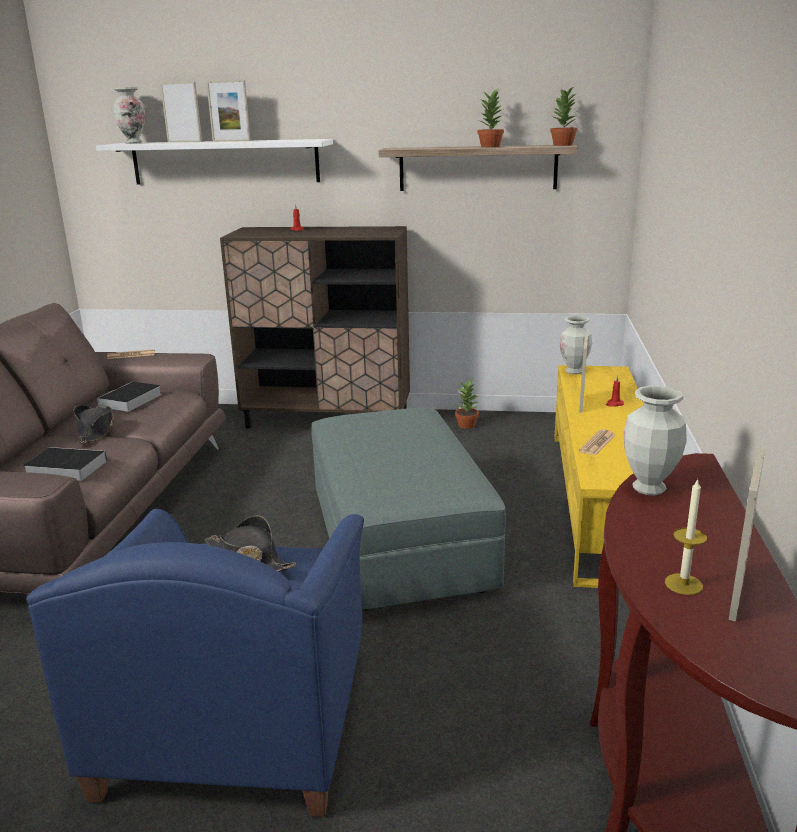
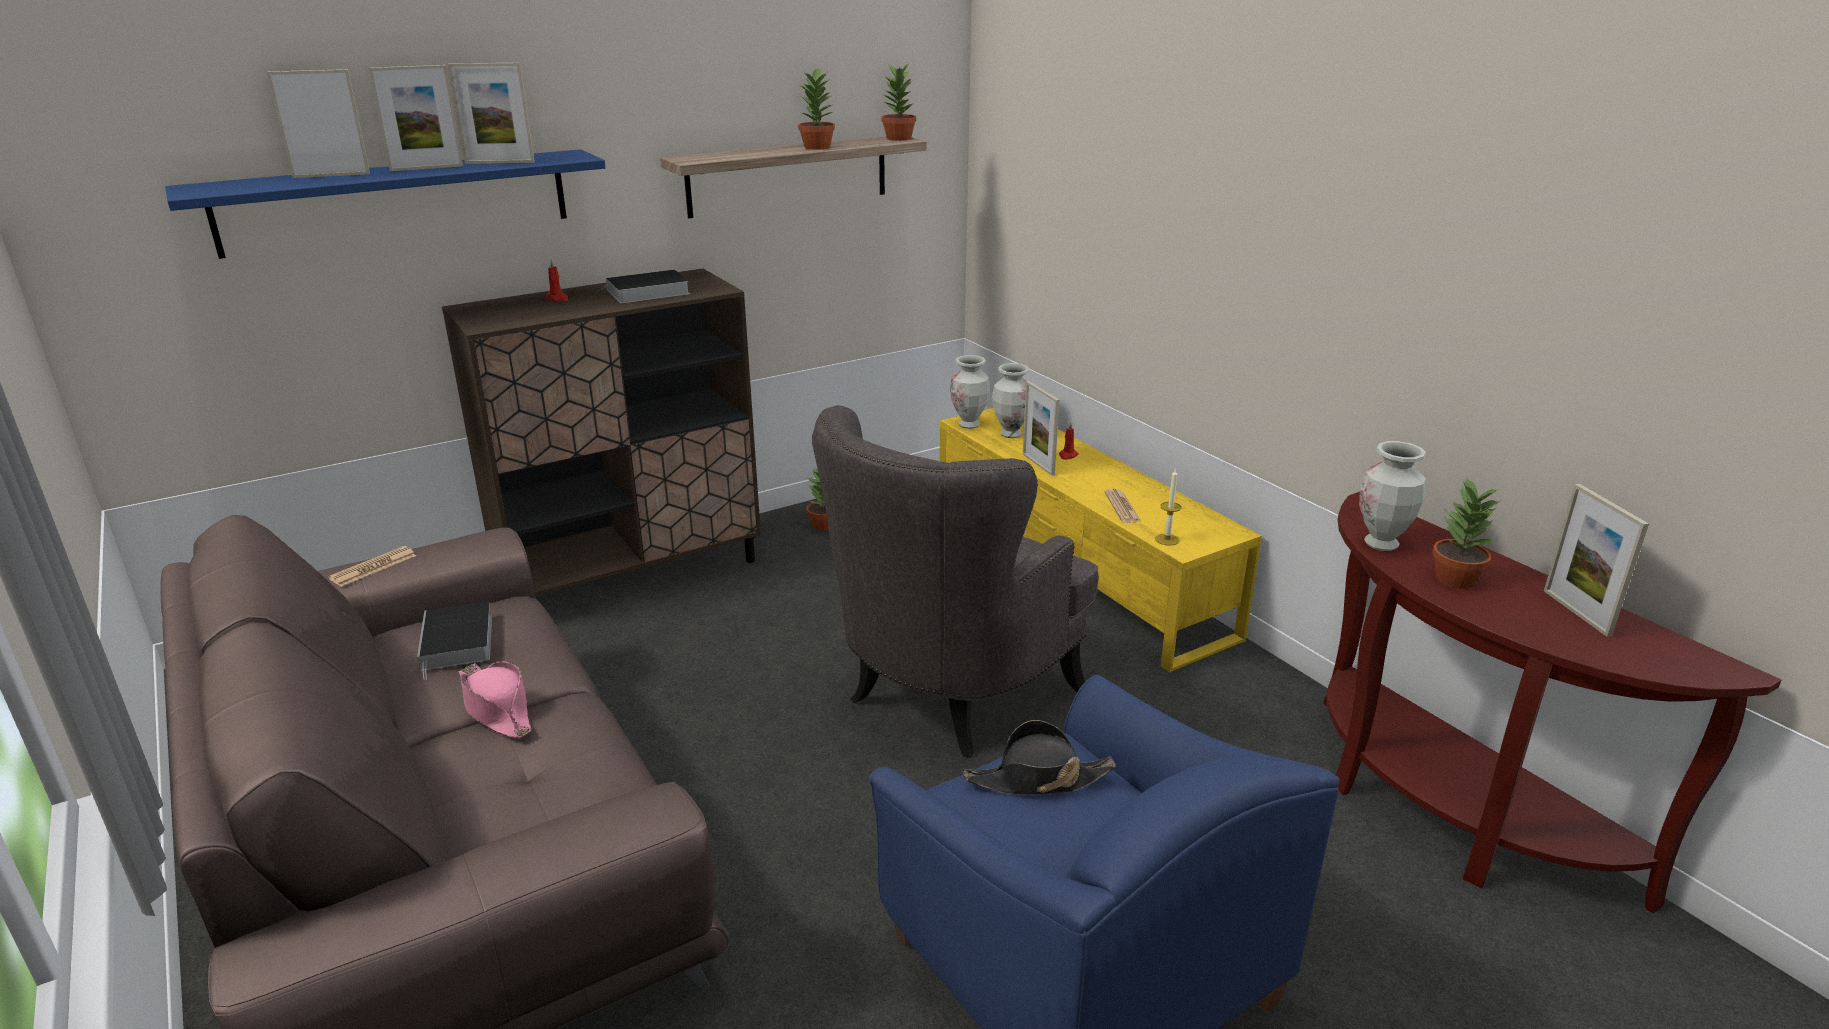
camera: 40 degrees left, 5 degrees up
book [23,447,107,481] -> book moved to [595,269,690,303]
black hat [73,405,114,444] -> pink hat [459,661,531,738]
white shelf [96,139,333,185] -> blue shelf [165,149,605,259]
vase [113,87,145,144] -> vase moved to [992,363,1029,438]
grey ottoman [311,408,506,611] -> grey armchair [812,405,1099,758]
candle [665,478,707,595] -> candle moved to [1155,468,1182,546]
none -> picture frame [448,63,535,164]
none -> potted plant [1432,478,1500,589]

